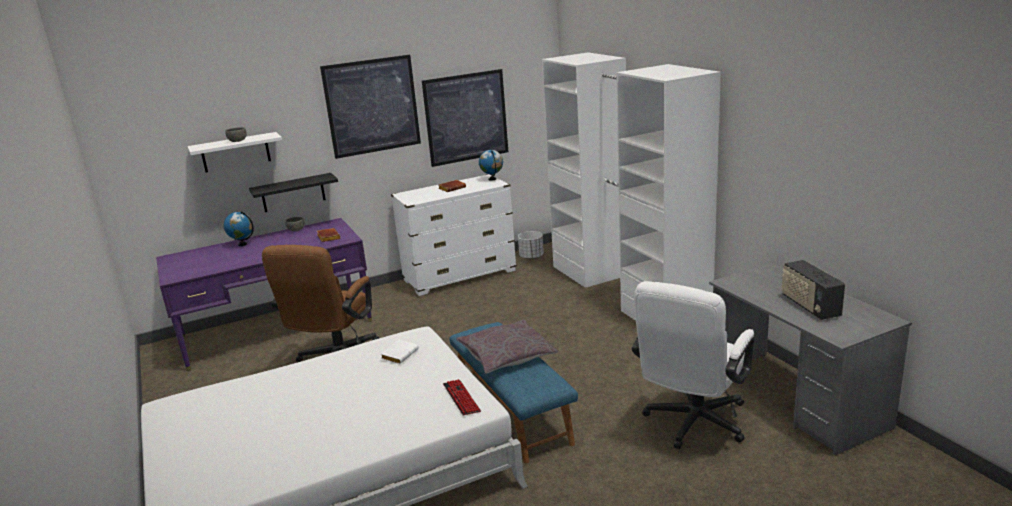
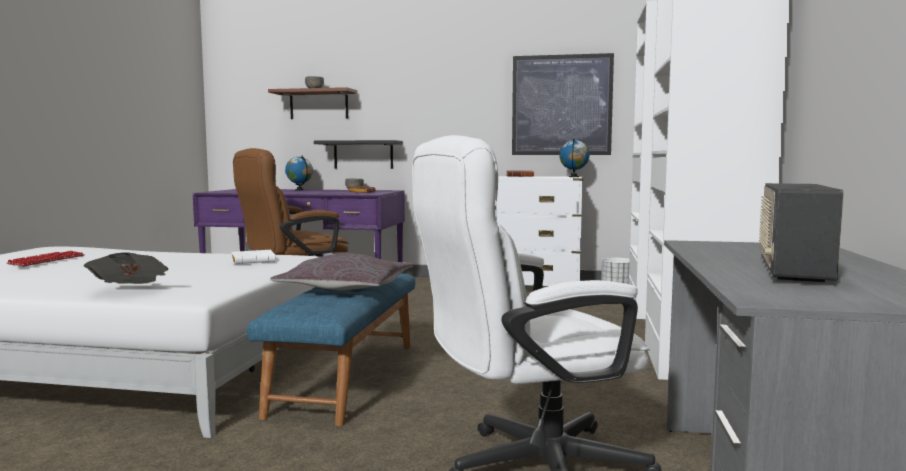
camera: 35 degrees right, 15 degrees down
white shelf [188,132,282,172] -> brown shelf [268,87,358,119]
picture [320,55,421,159] -> none
keyboard [443,379,481,415] -> keyboard moved to [6,251,84,266]
none -> newspaper [83,252,168,284]

